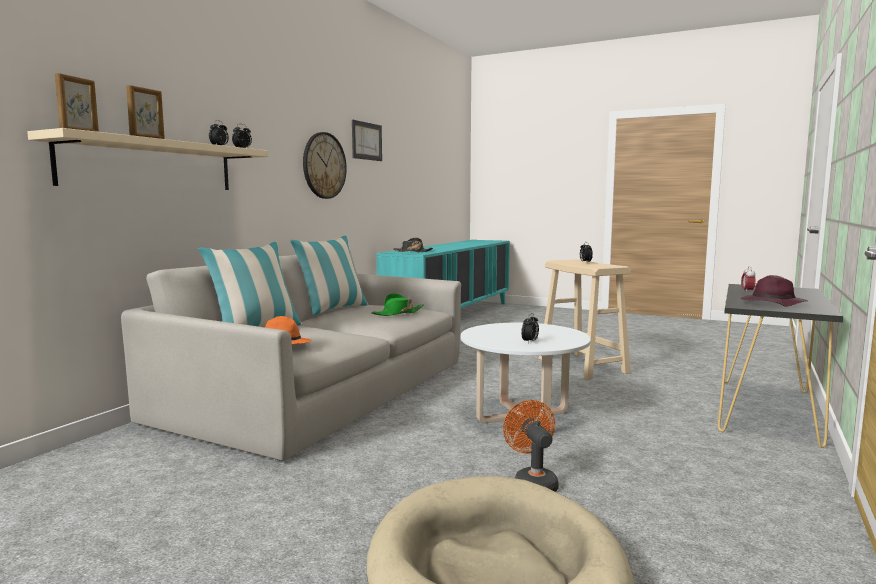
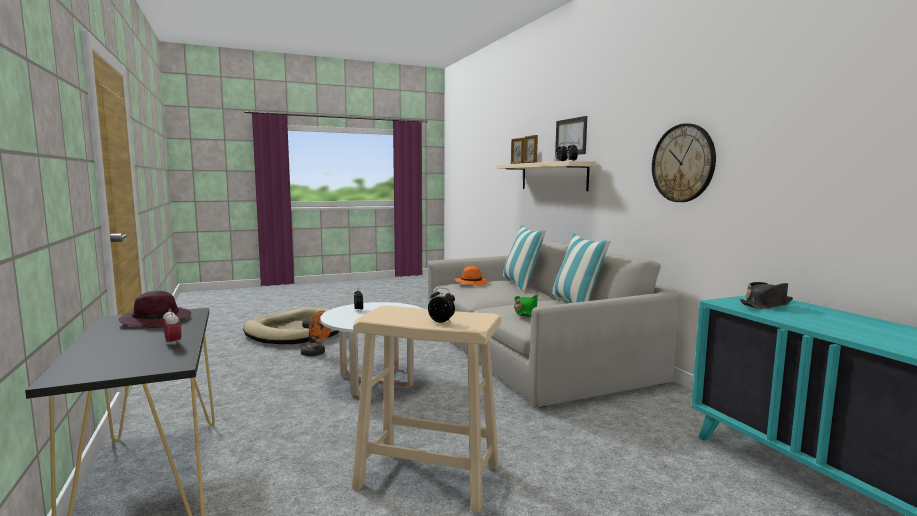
camera: 130 degrees right, 0 degrees up
picture [352,120,382,161] -> picture moved to [555,116,587,155]

